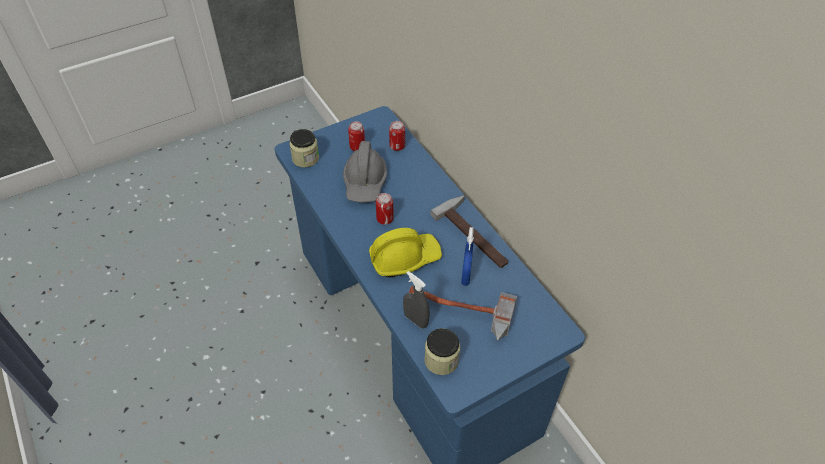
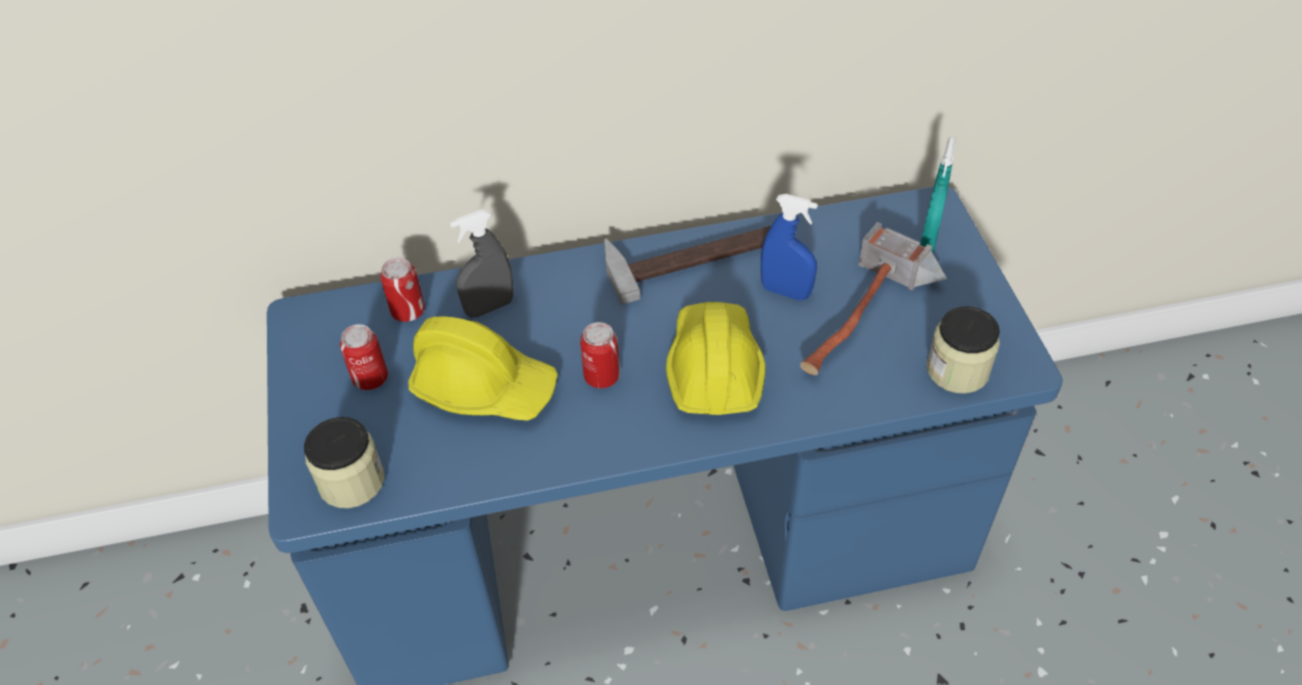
camera: 70 degrees left, 0 degrees up
grey hard hat [343,141,387,203] -> yellow hard hat [408,316,558,421]
grey spray bottle [403,271,430,329] -> grey spray bottle moved to [450,210,513,318]
none -> turquoise spray bottle [920,137,956,252]

